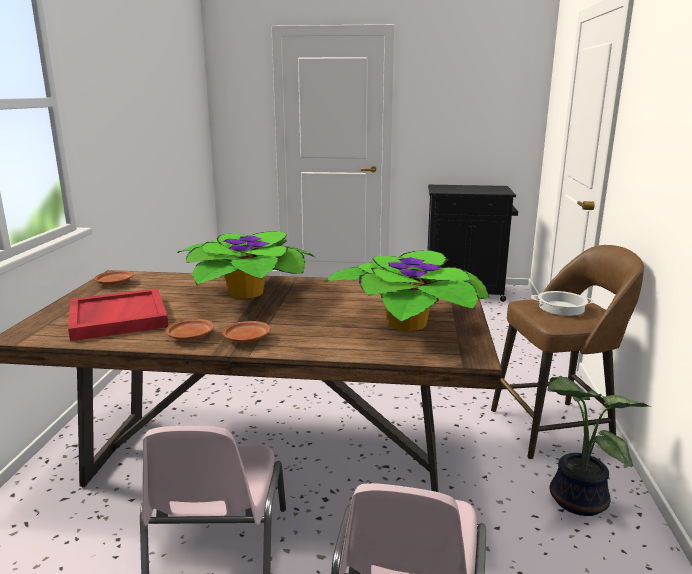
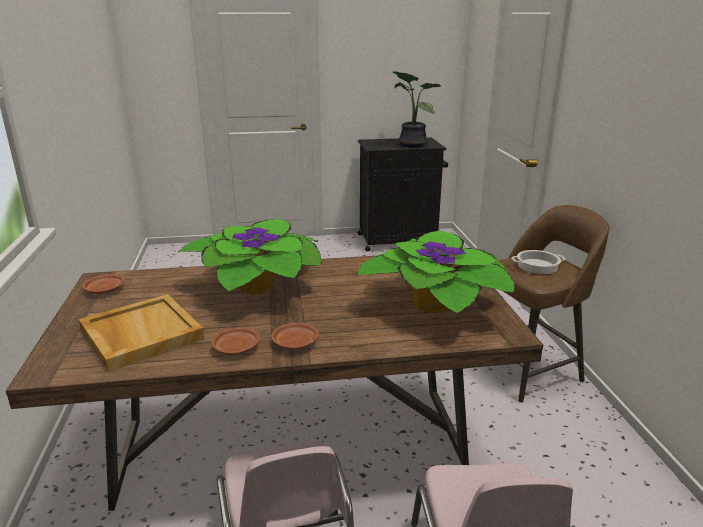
camera: 15 degrees left, 5 degrees up
red tray [68,288,168,341] -> beige tray [79,294,205,372]
potted plant [547,375,651,516] -> potted plant moved to [393,71,441,148]

